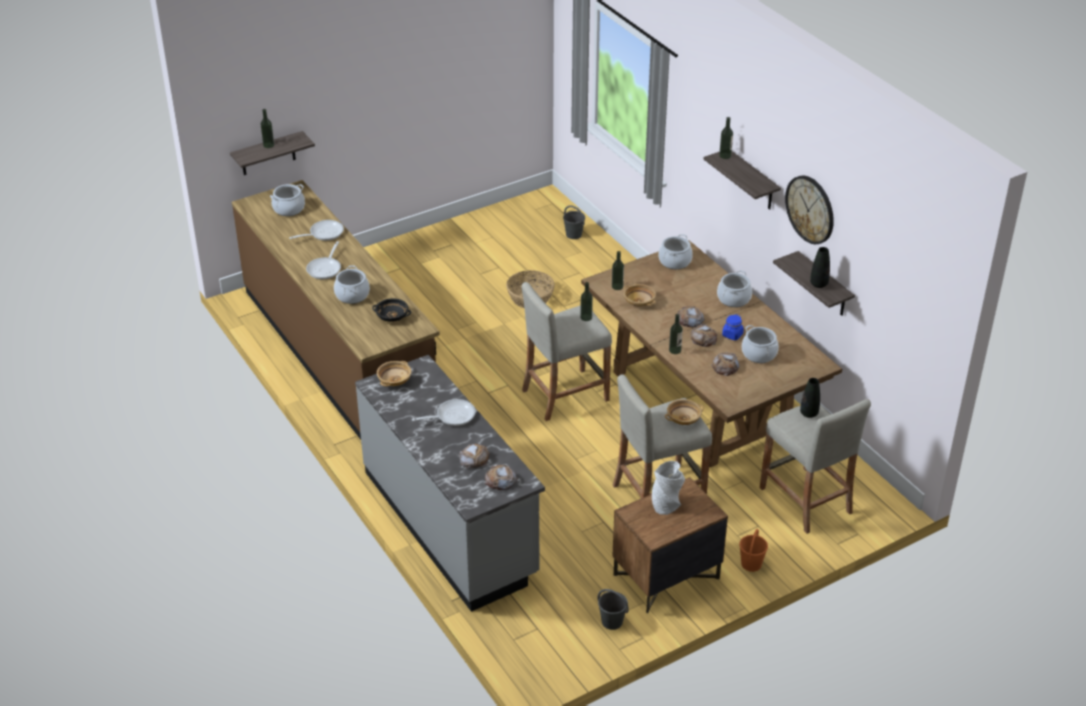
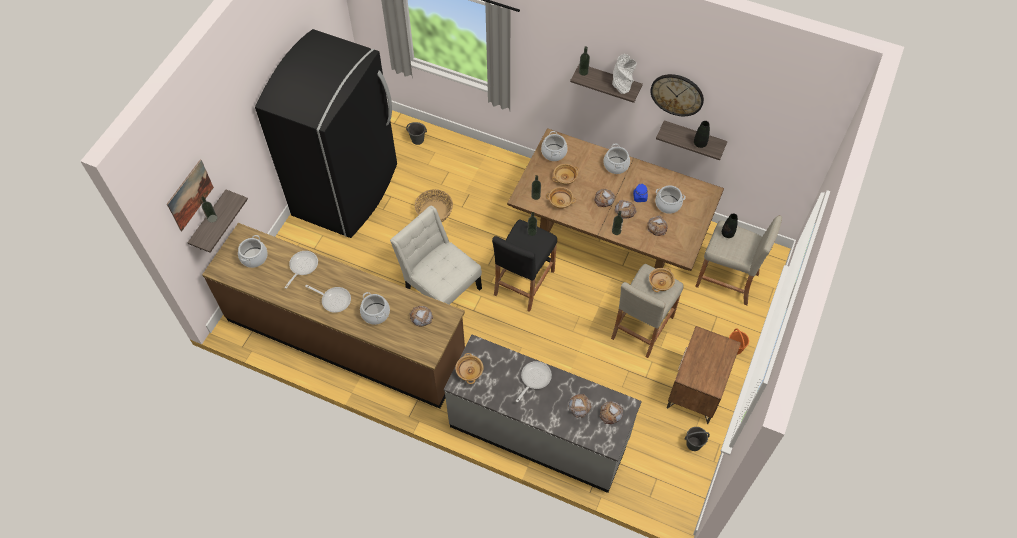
camera: 35 degrees left, 20 degrees up
frying pan [306,241,341,279] -> frying pan turned 45 degrees counterclockwise [305,285,351,313]
black bowl [372,298,411,322] -> bread [410,306,433,327]
beige stool [522,282,612,421] -> black stool [492,219,557,312]
grey vase [652,461,685,515] -> grey vase moved to [612,54,637,94]
none -> picture [167,159,214,231]
none -> black fridge [255,29,397,238]
none -> white chair [390,206,482,305]
none -> beige bowl [552,164,579,184]

